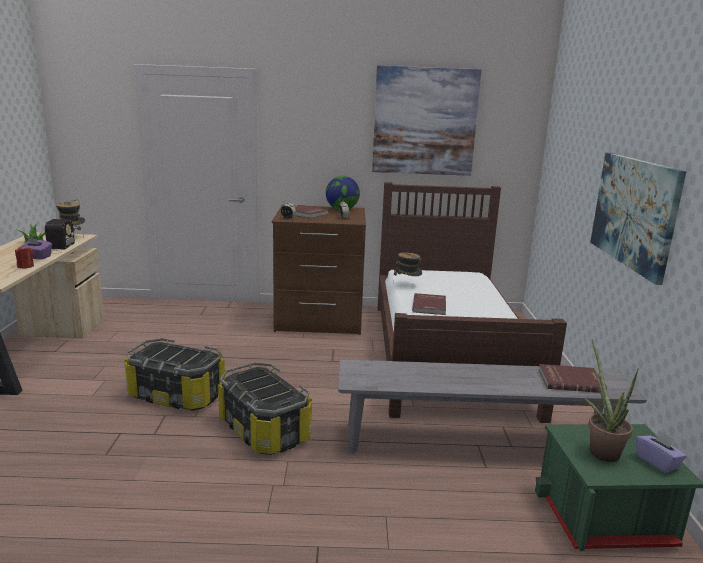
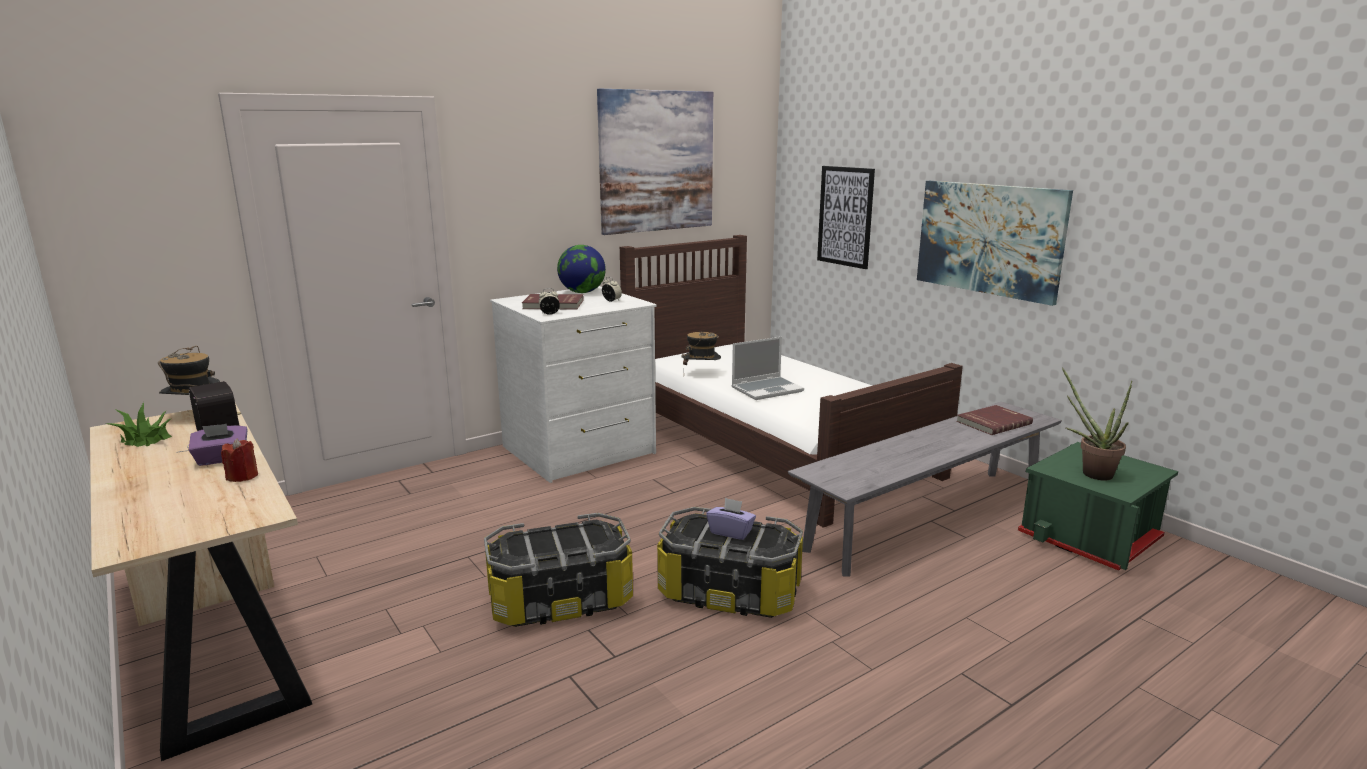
camera: 35 degrees left, 0 degrees up
brown dresser [272,205,366,335] -> white dresser [490,286,657,483]
red book [412,293,446,315] -> laptop [732,337,804,400]
purple tissue box [636,430,687,473] -> purple tissue box moved to [706,498,756,540]
none -> picture [817,166,875,269]

